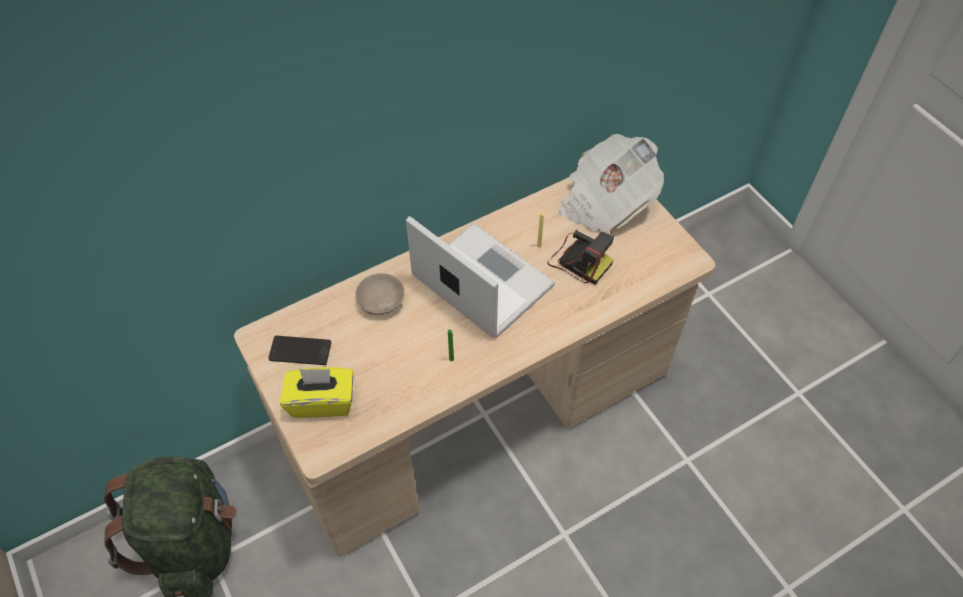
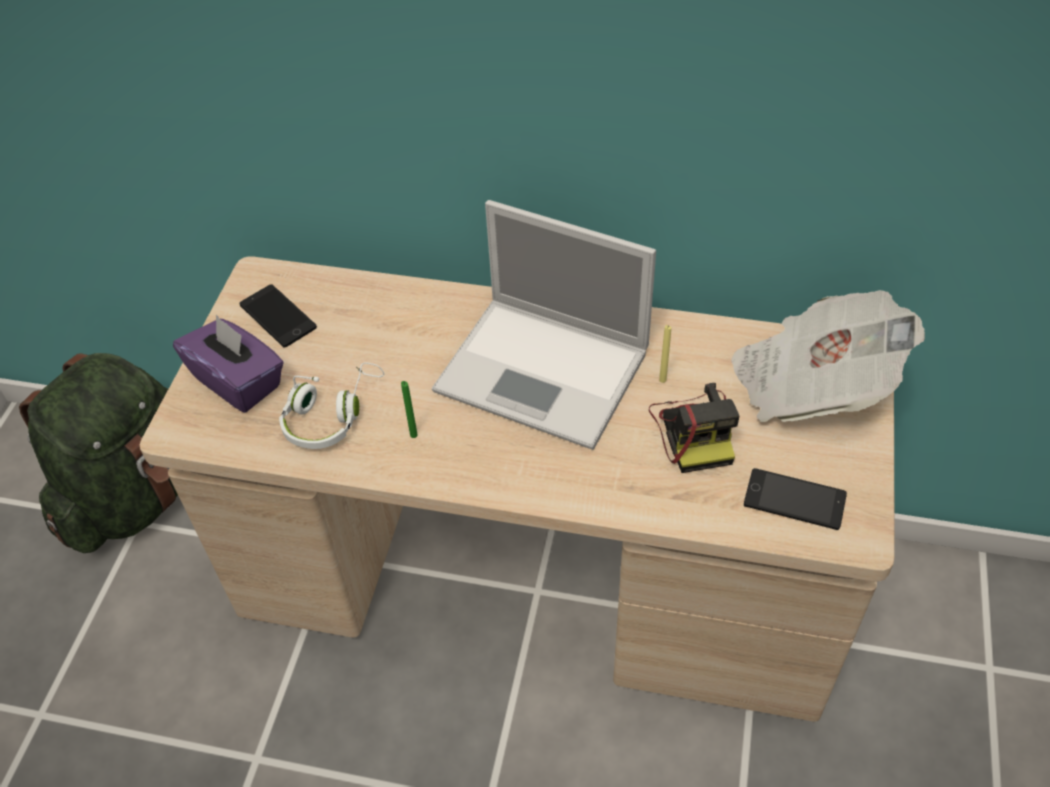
camera: 45 degrees right, 5 degrees down
yellow tissue box [280,367,354,418] -> purple tissue box [173,314,284,413]
beige bowl [355,273,405,315] -> none
laptop [406,216,555,338] -> laptop turned 120 degrees clockwise [432,200,656,450]
none -> white headphones [279,362,384,449]
none -> phone [744,468,847,530]

